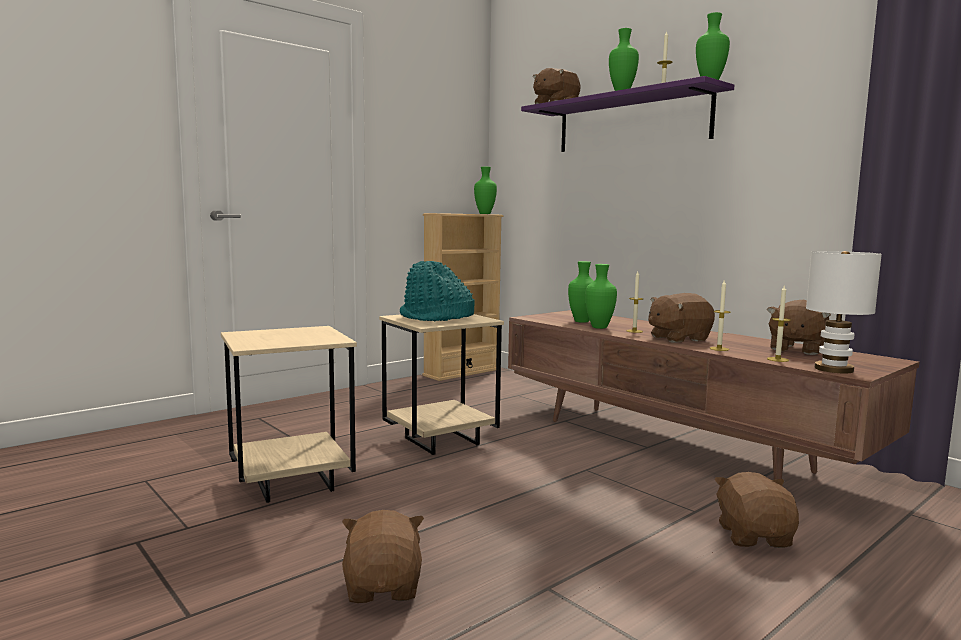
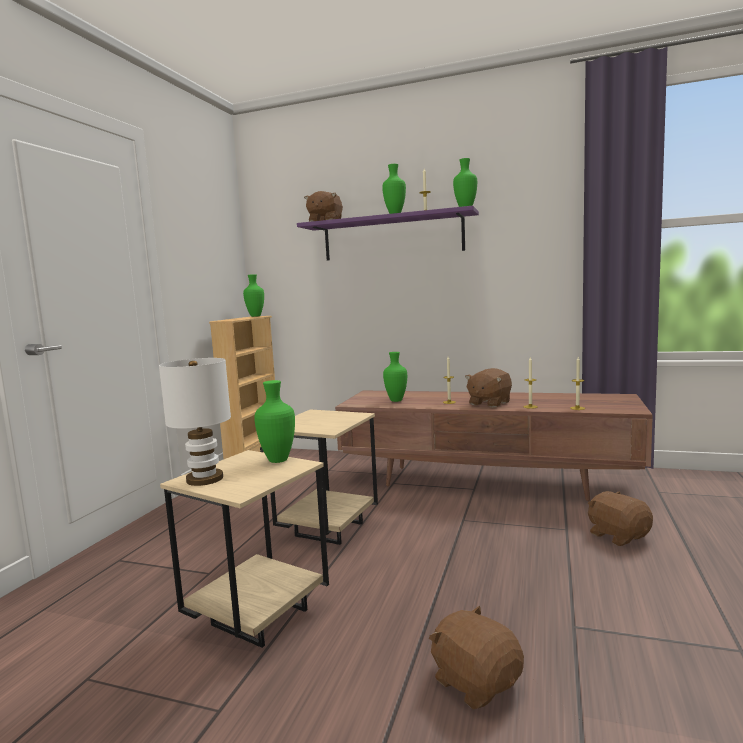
camera: 30 degrees left, 0 degrees up
turquoise hat [400,261,475,321] -> none
green vase [585,264,617,329] -> green vase moved to [254,380,295,463]
brown plush toy [767,300,831,355] -> none
white table lamp [806,251,882,373] -> white table lamp moved to [159,358,231,486]

